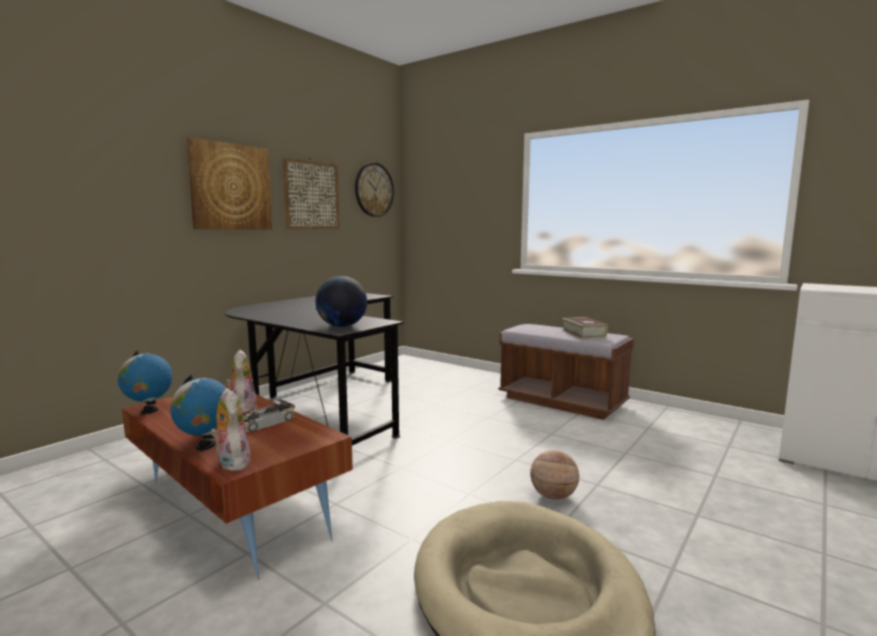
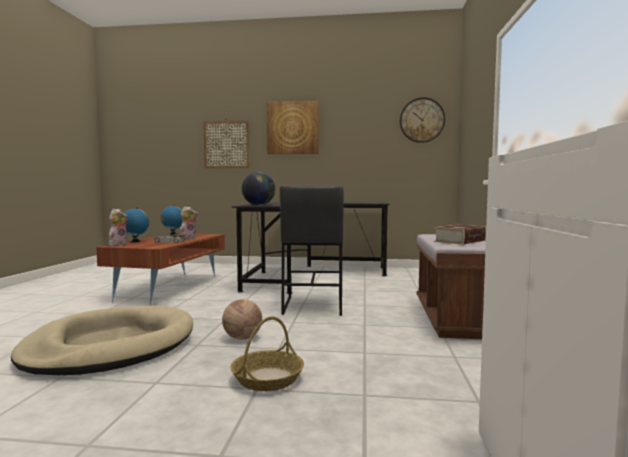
camera: 60 degrees right, 5 degrees down
picture [282,157,340,230] -> picture moved to [203,119,250,168]
none -> basket [231,317,304,391]
none -> grey stool [280,185,344,316]

